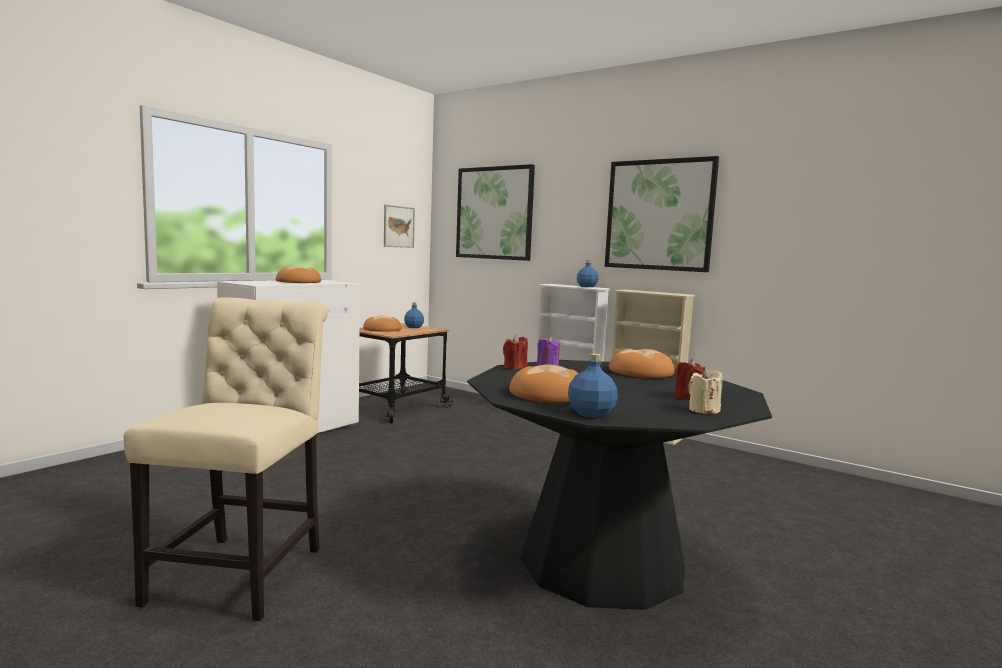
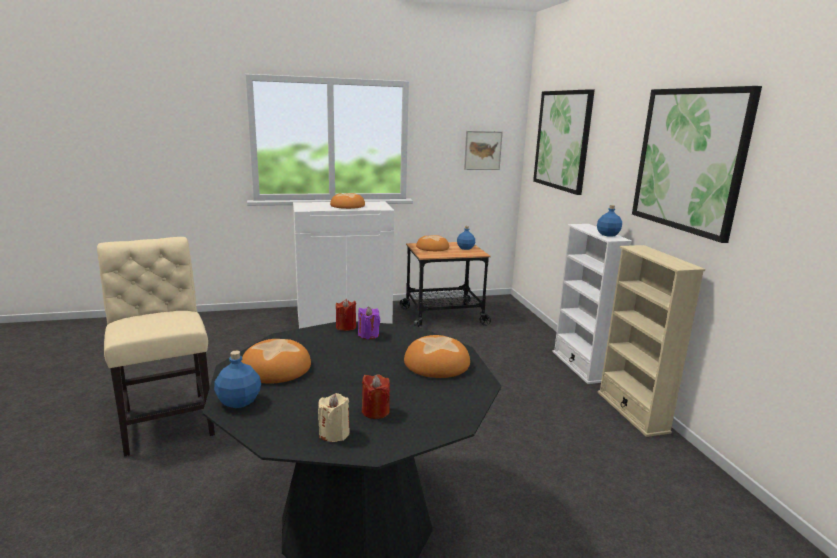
camera: 40 degrees right, 10 degrees up
beige chair [124,297,328,621] -> beige chair turned 75 degrees counterclockwise [97,237,215,457]

